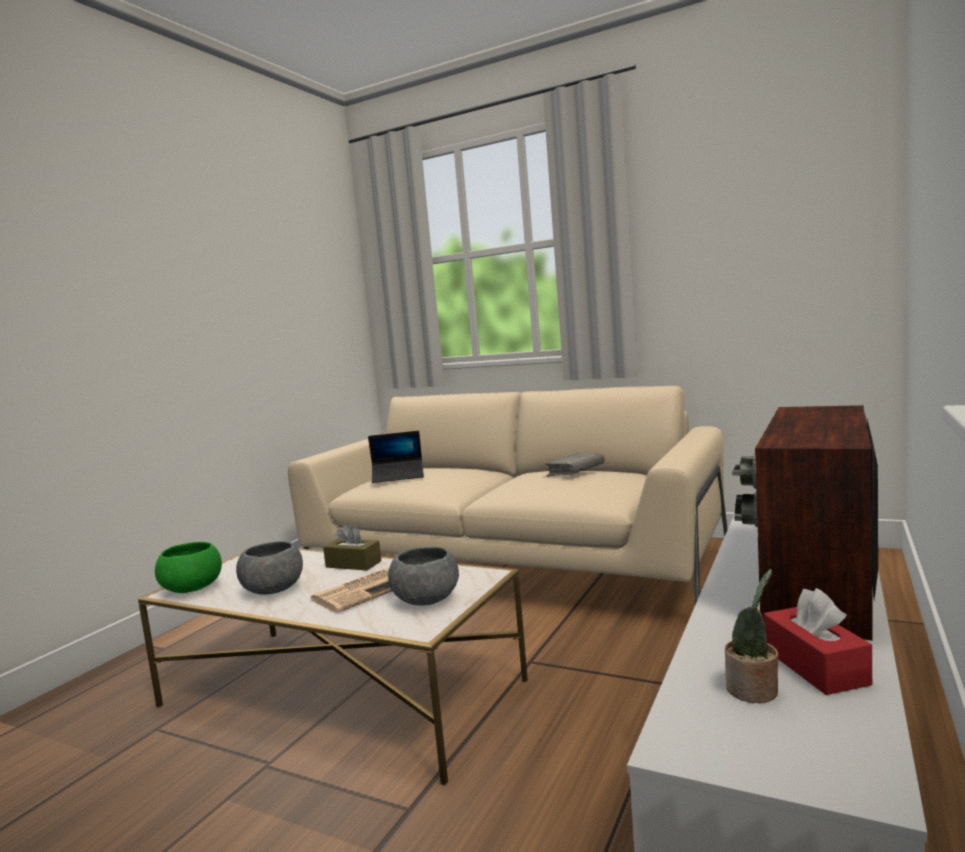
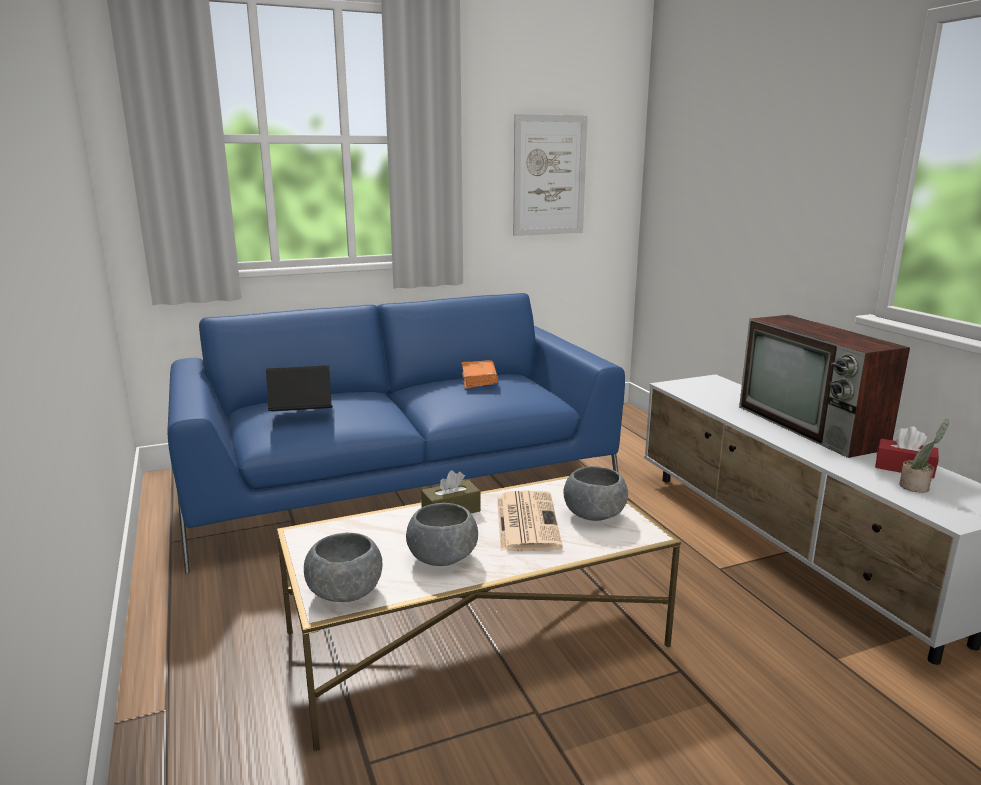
camera: 50 degrees left, 10 degrees up
green bowl [155,542,222,593] -> grey bowl [304,533,382,602]
beige sofa [288,386,728,605] -> blue sofa [168,293,625,573]
laptop [368,431,424,483] -> laptop turned 135 degrees counterclockwise [266,365,333,411]
grey book [545,453,605,476] -> orange book [461,360,498,389]
none -> picture [513,114,588,236]

